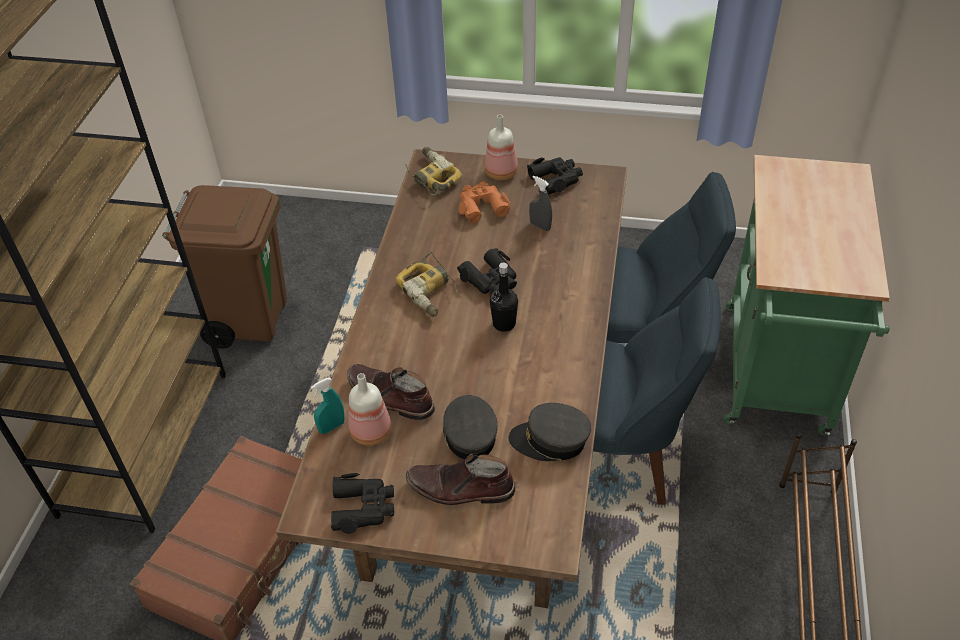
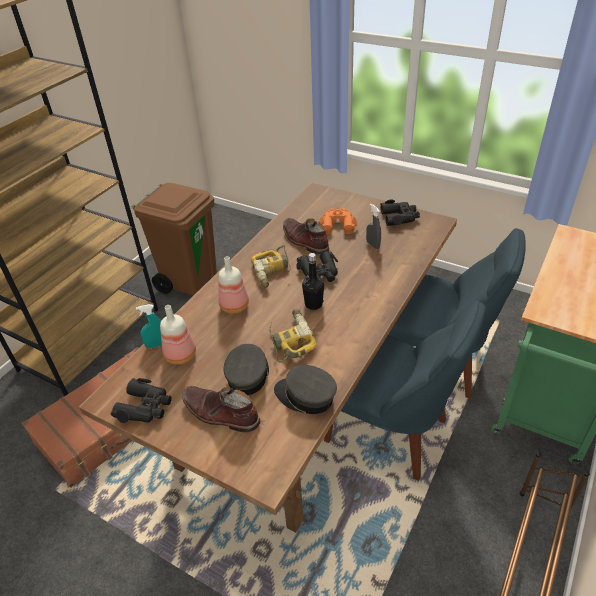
camera: 20 degrees right, 5 degrees down
brown boot [347,364,435,420] -> brown boot moved to [283,218,329,255]
power drill [405,147,462,196] -> power drill moved to [269,309,317,363]
bottle [485,115,518,180] -> bottle moved to [218,256,249,314]

